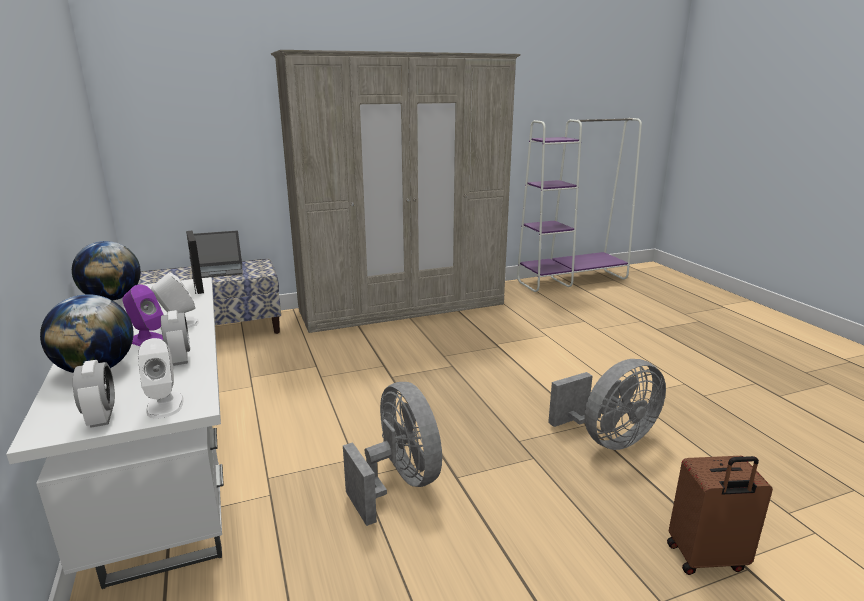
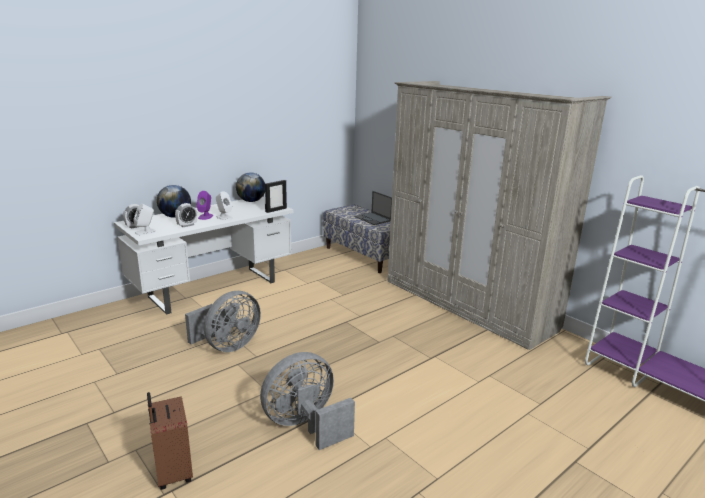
camera: 70 degrees right, 0 degrees up
grey fan [548,359,666,450] -> grey fan turned 105 degrees clockwise [260,352,355,450]

